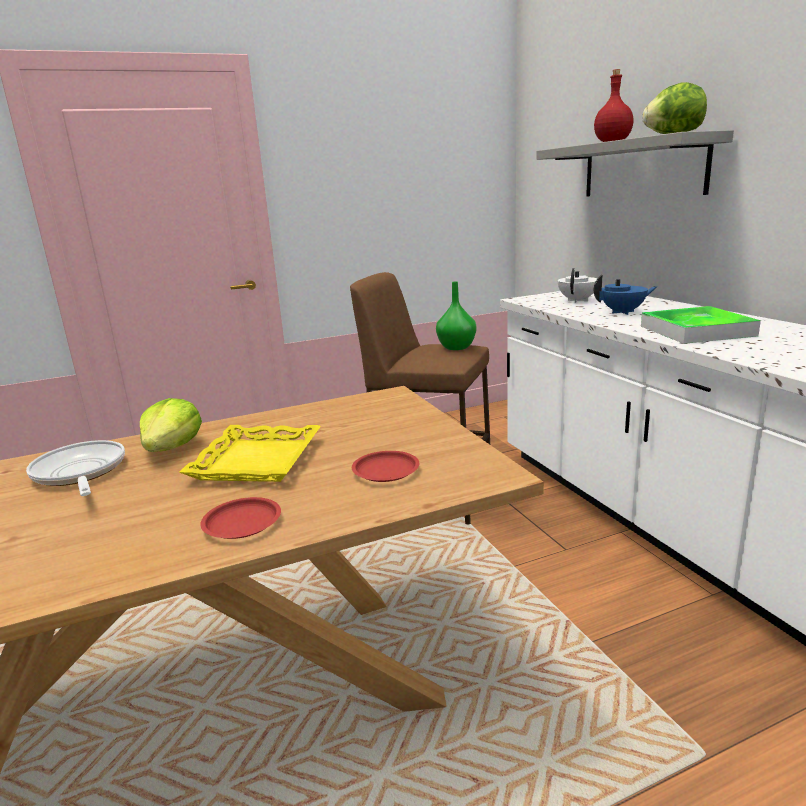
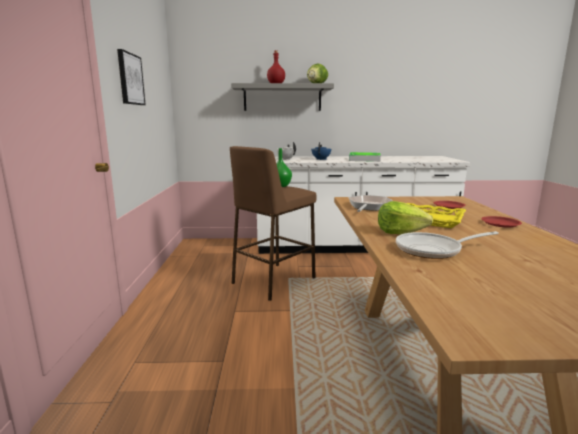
camera: 70 degrees left, 5 degrees down
none -> picture [117,49,146,105]
none -> frying pan [349,195,393,212]

